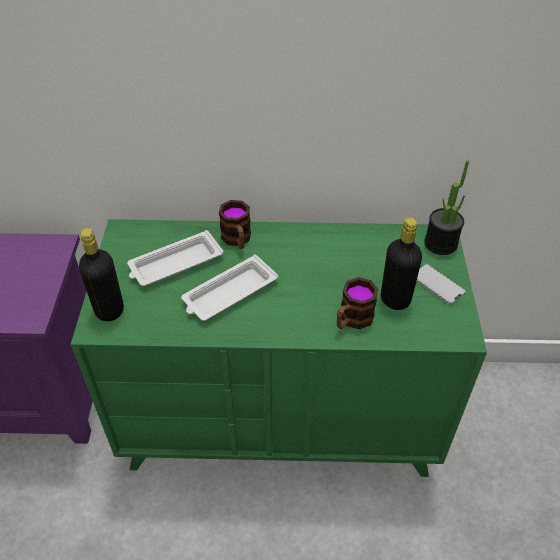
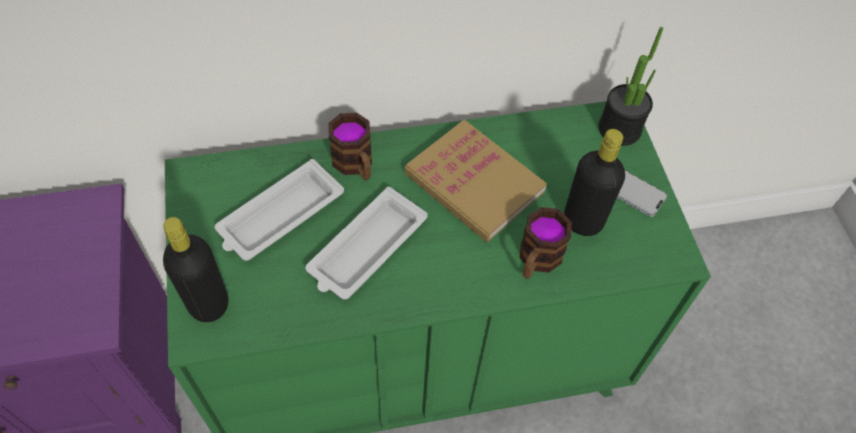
camera: 15 degrees left, 10 degrees up
none -> book [404,120,547,243]

